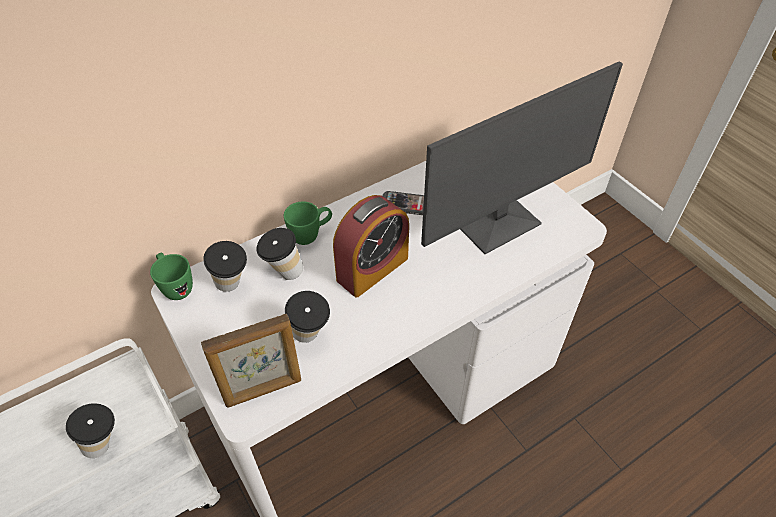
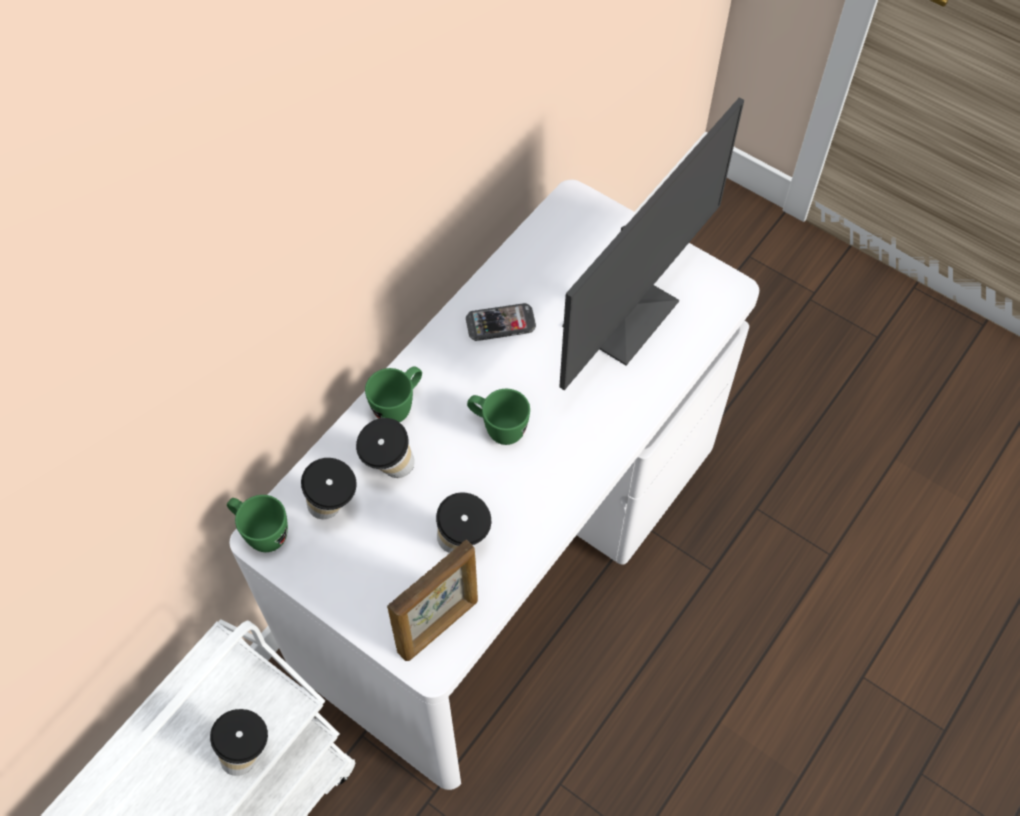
camera: 20 degrees left, 10 degrees up
alarm clock [333,195,409,298] -> green mug [467,389,530,445]

